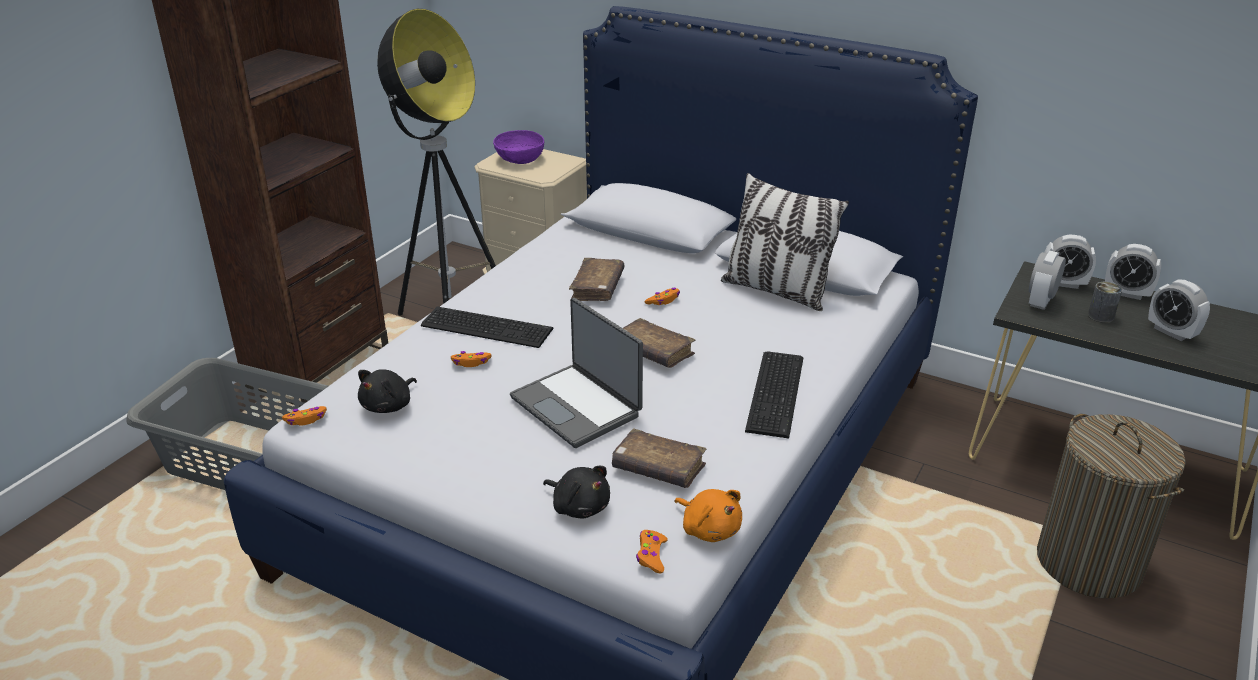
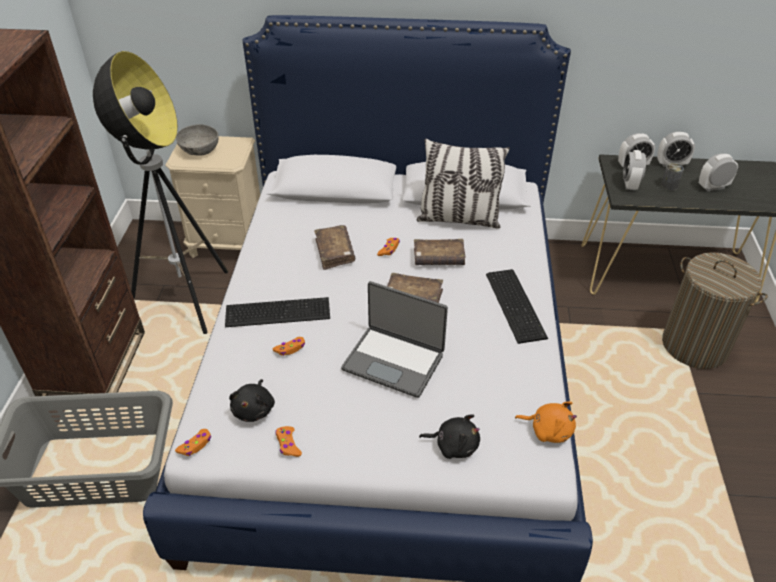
camera: 25 degrees left, 10 degrees up
purple bowl [493,130,544,164] -> grey bowl [176,124,219,156]
brown book [612,428,706,488] -> brown book moved to [414,239,465,265]
orange game controller [636,530,668,573] -> orange game controller moved to [275,426,302,457]
alarm clock [1148,279,1210,341] -> alarm clock turned 135 degrees clockwise [699,154,738,192]

